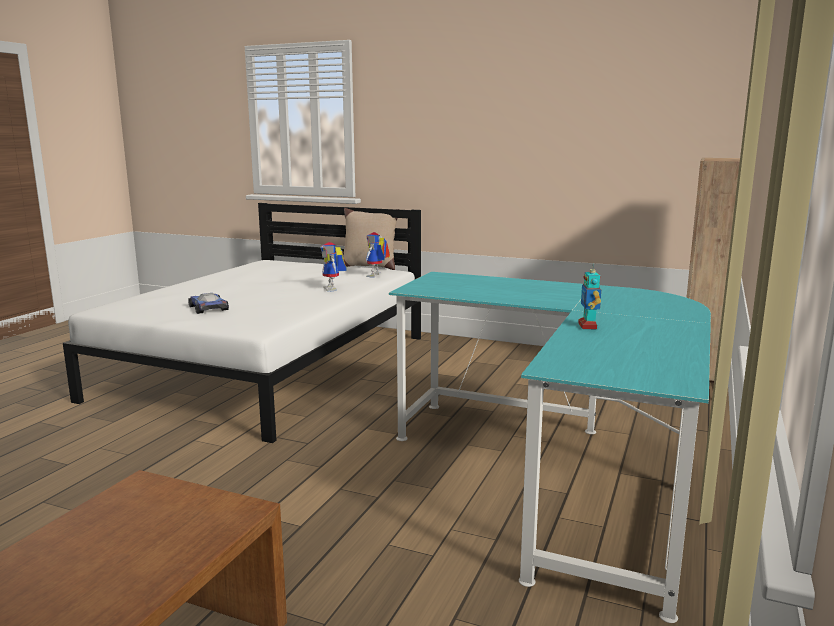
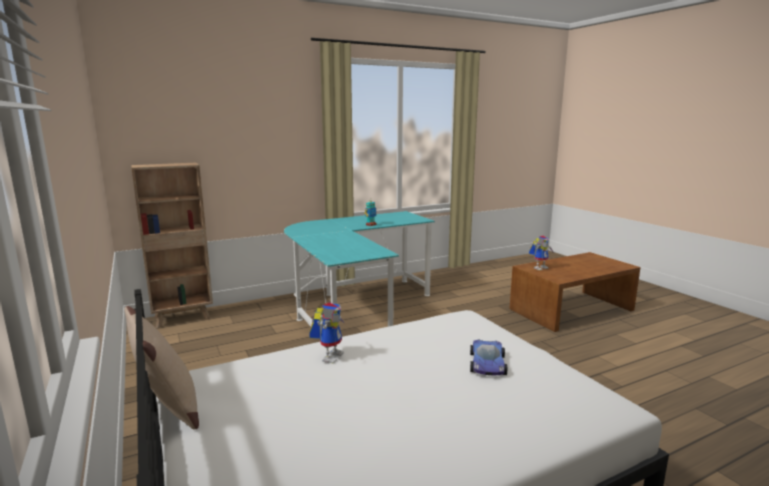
camera: 140 degrees left, 0 degrees up
toy robot [366,232,390,277] -> toy robot moved to [529,236,553,270]

